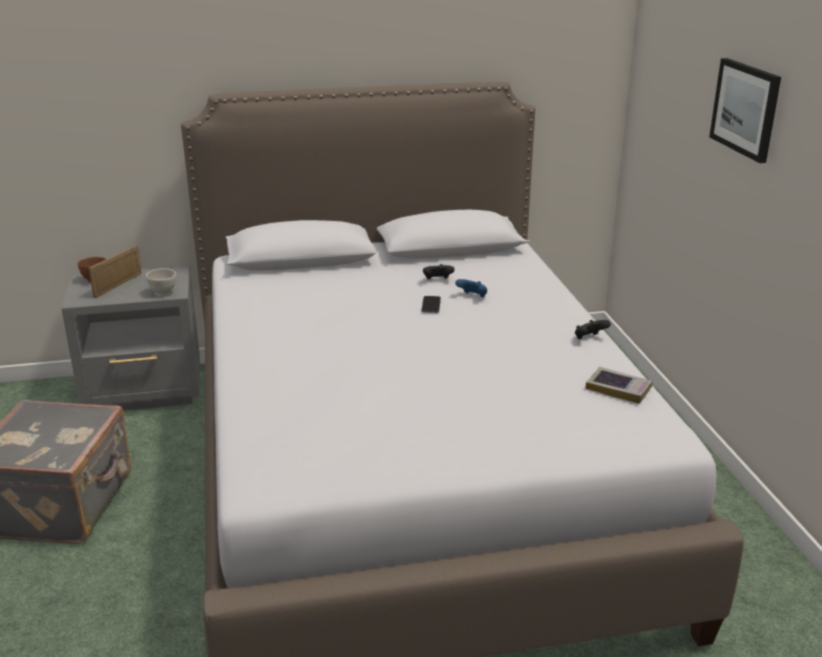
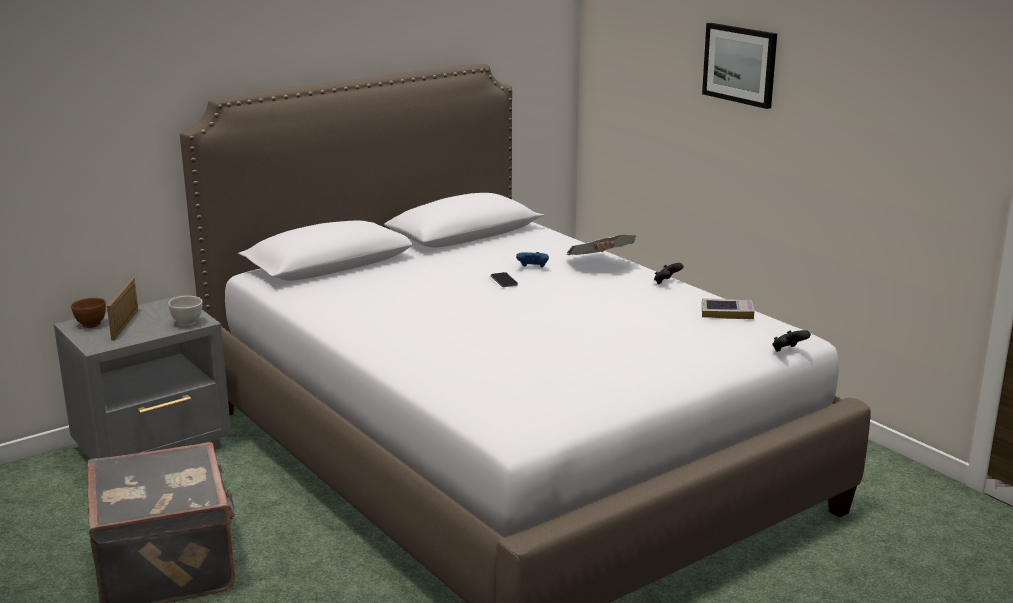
camera: 25 degrees left, 5 degrees down
black game controller [423,264,455,279] -> black game controller moved to [772,330,811,352]
none -> newspaper [567,235,636,255]

